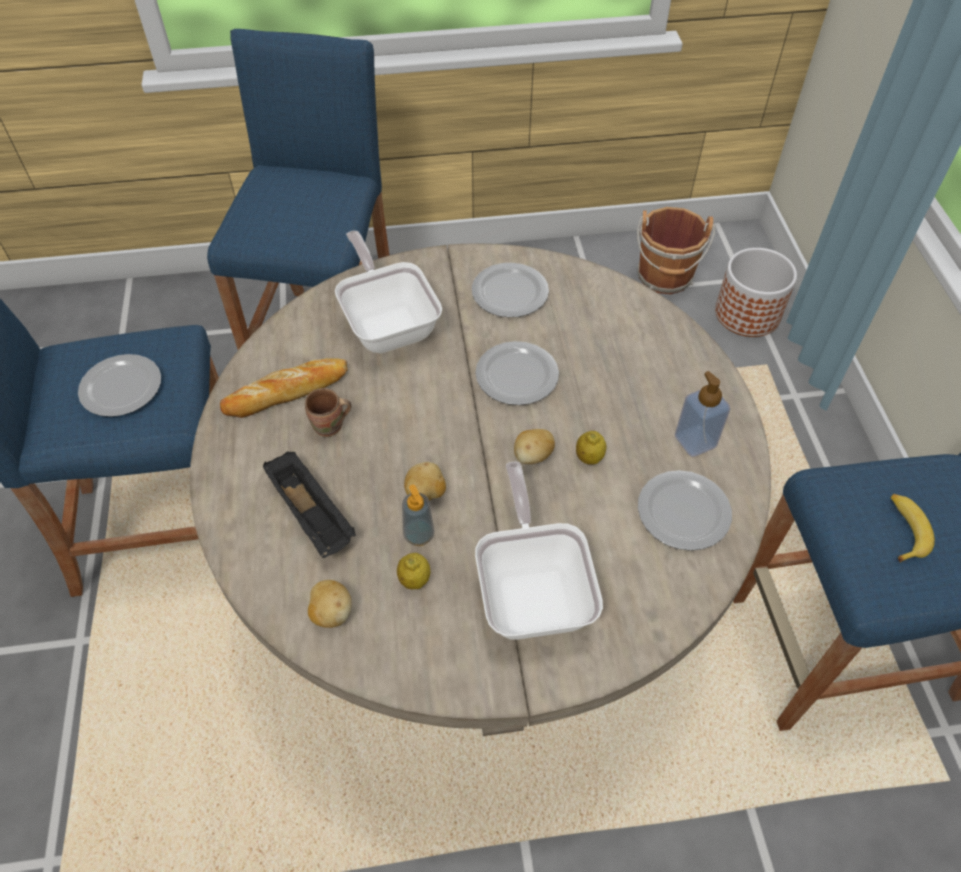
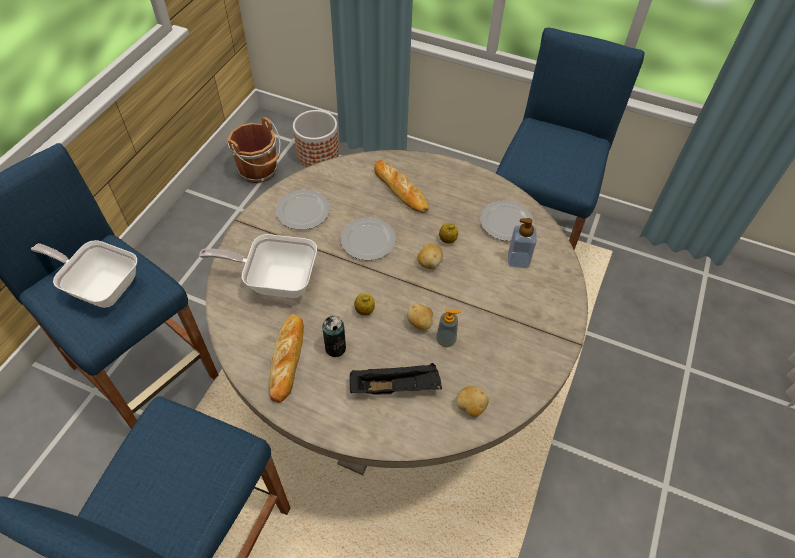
camera: 60 degrees left, 0 degrees up
plate [78,354,161,417] -> none
brown mug [305,388,351,437] -> can [322,316,346,357]
lemon [397,553,430,589] -> lemon moved to [354,293,375,316]
frying pan [475,462,603,640] -> frying pan moved to [31,240,137,308]
soap dispenser [675,371,730,457] -> soap dispenser moved to [508,218,537,268]
banana [891,494,935,563] -> none
none -> bread [374,160,429,213]

